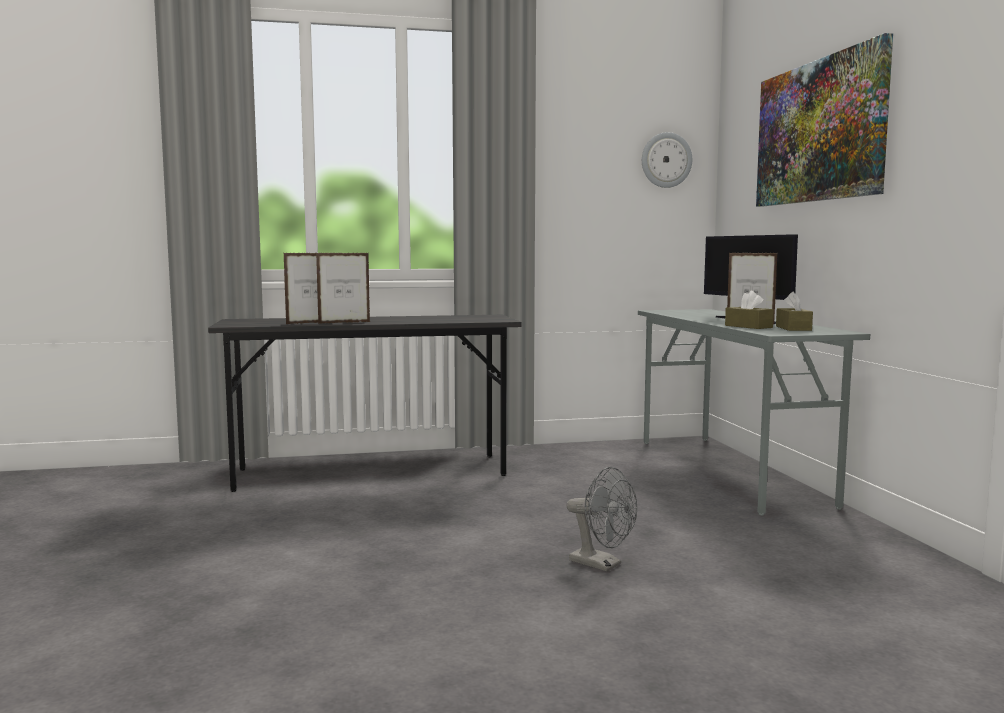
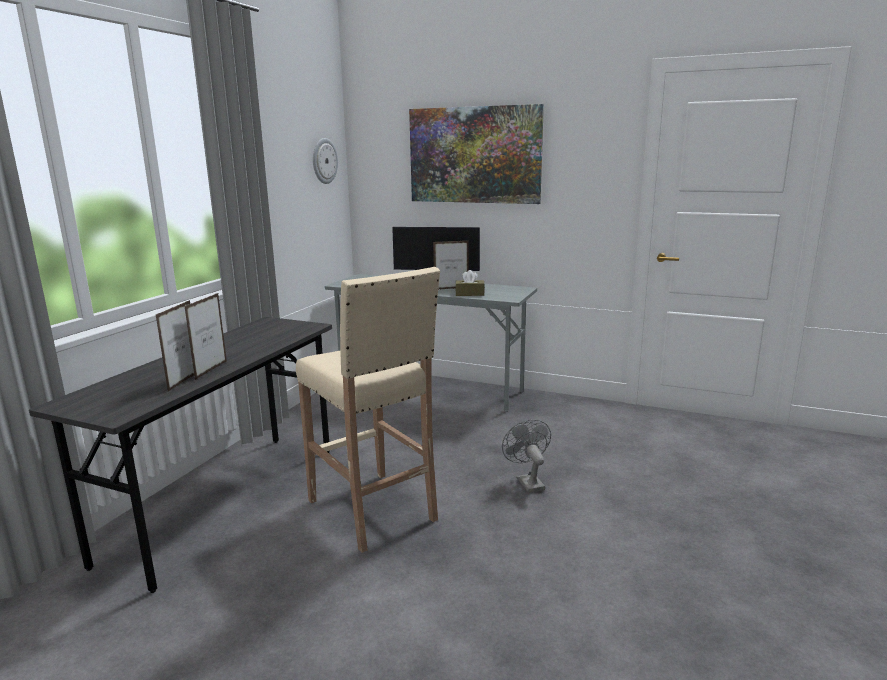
camera: 55 degrees left, 10 degrees up
grey fan [566,467,637,572] -> grey fan turned 90 degrees counterclockwise [502,419,551,493]
brown tissue box [776,291,813,331] -> none
none -> beige stool [296,267,440,553]

